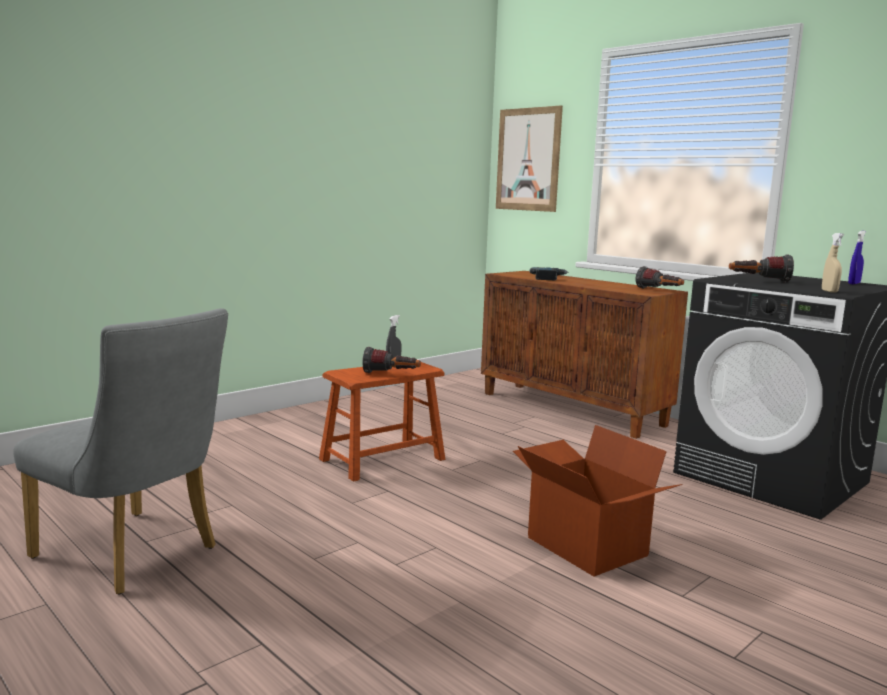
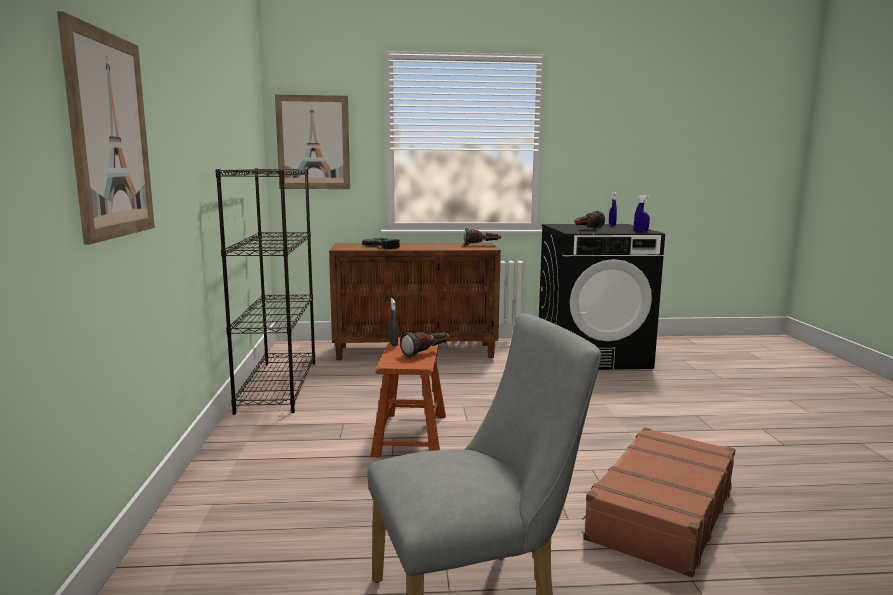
camera: 50 degrees left, 0 degrees up
cardboard box [513,425,683,576] -> none
beige spray bottle [822,233,844,293] -> blue spray bottle [634,195,650,232]
none -> picture [57,11,155,245]
none -> black bookcase [216,168,315,415]
none -> brown suitcase [582,427,735,577]

